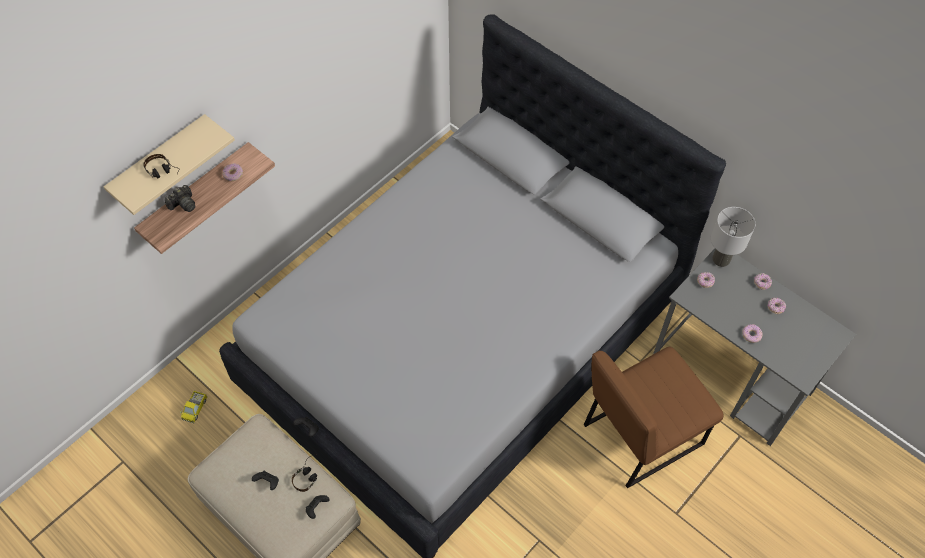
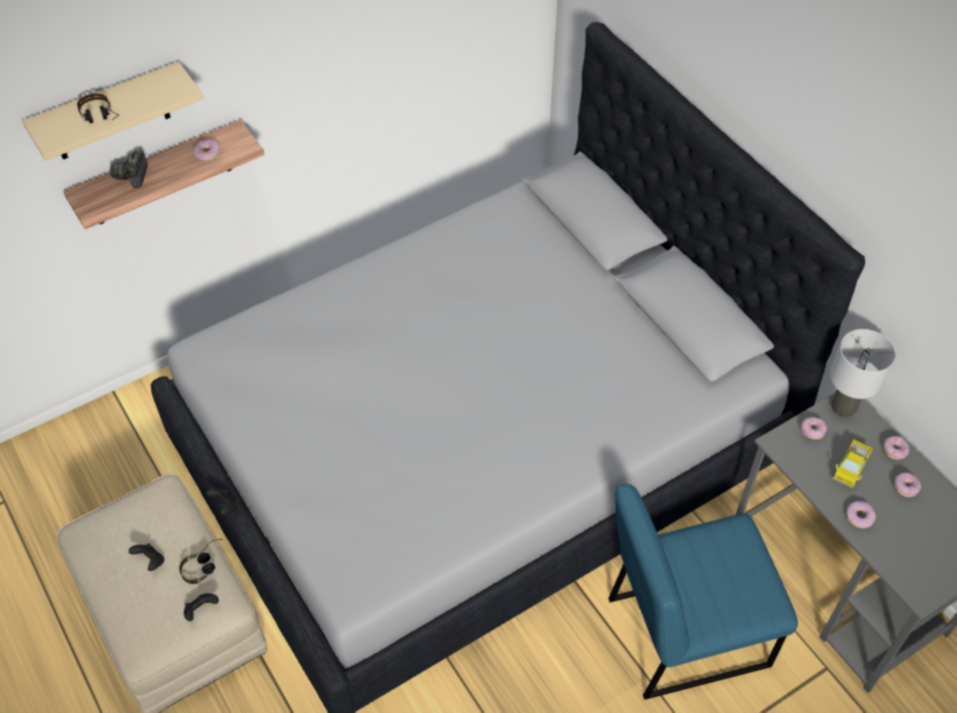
camera: 15 degrees right, 5 degrees down
camera [164,185,196,212] -> camera turned 120 degrees clockwise [110,151,148,188]
toy truck [180,391,207,423] -> toy truck moved to [833,439,873,489]
brown chair [584,347,724,488] -> blue chair [608,483,798,700]

